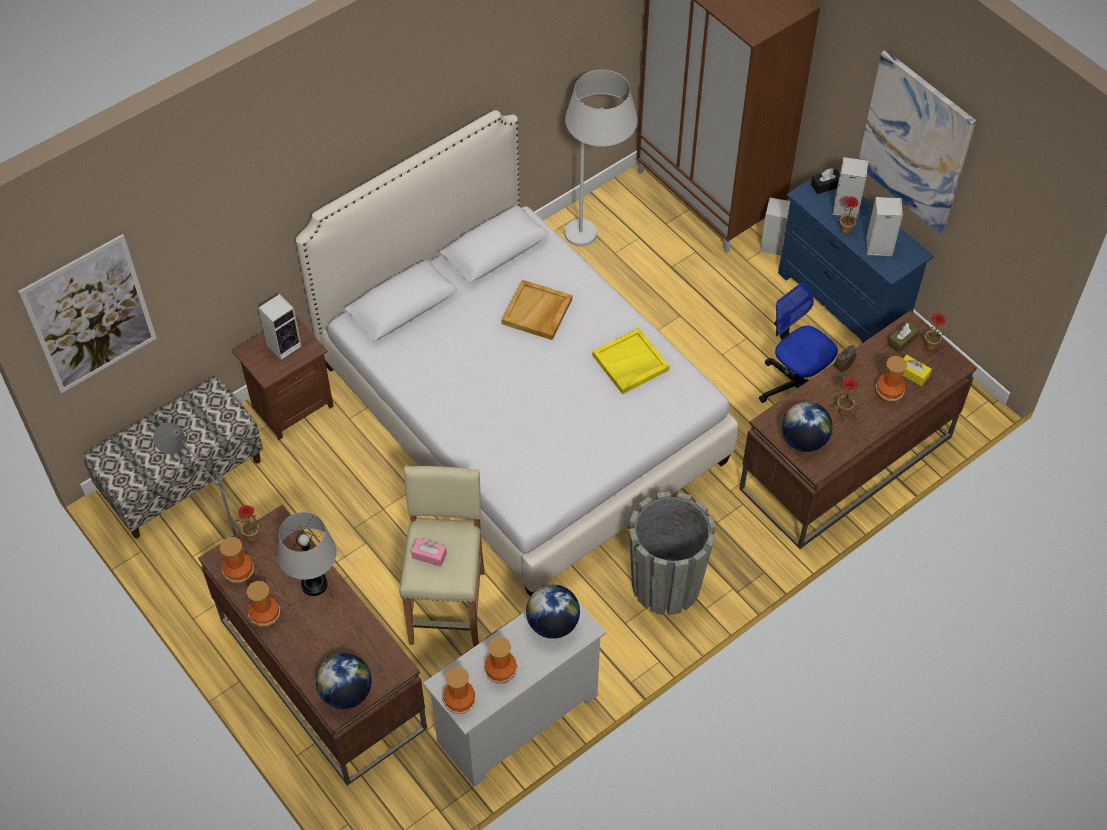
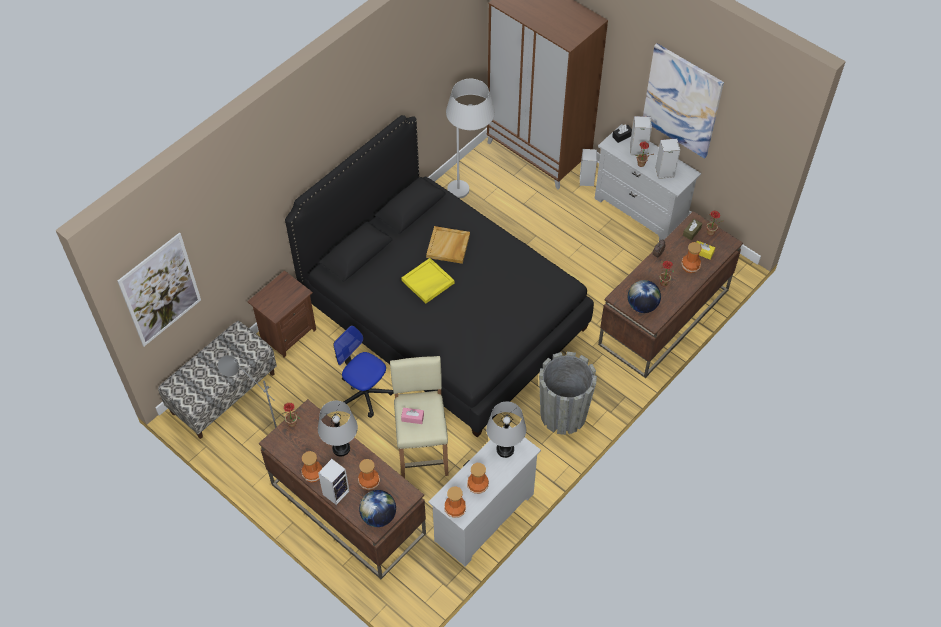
camera: 10 degrees left, 0 degrees up
vase [220,537,254,584] -> vase moved to [358,459,380,490]
speaker [258,294,302,360] -> speaker moved to [318,459,349,505]
white bed [296,110,738,597] -> black bed [285,115,594,437]
globe [526,584,580,639] -> grey table lamp [486,402,526,458]
yellow tray [592,328,670,394] -> yellow tray moved to [401,258,454,303]
office chair [759,282,838,403] -> office chair moved to [334,326,394,418]
blue dresser [778,168,934,343] -> white dresser [594,124,701,241]

